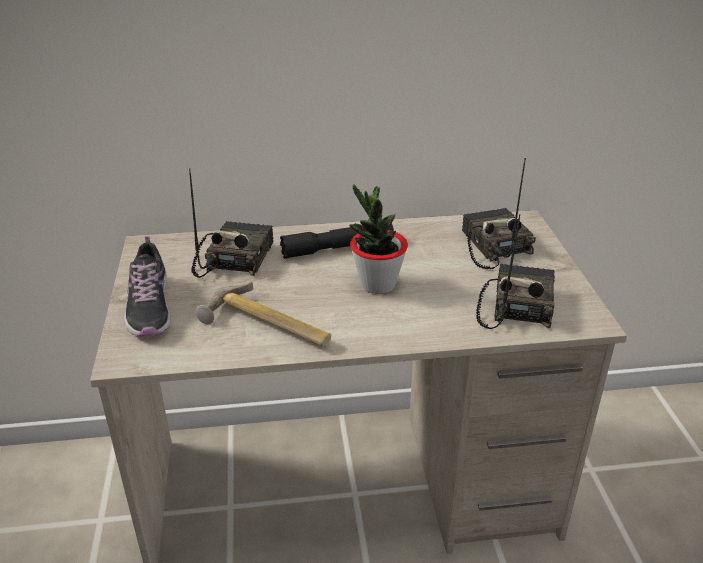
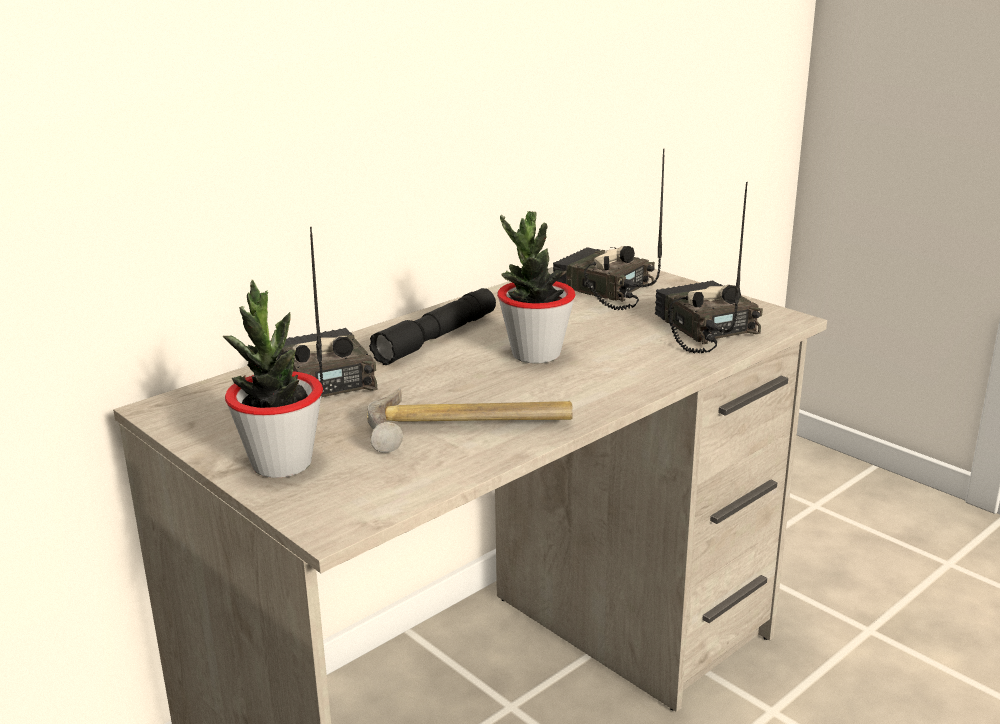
camera: 35 degrees left, 10 degrees down
shoe [124,236,171,337] -> potted plant [222,280,323,478]

